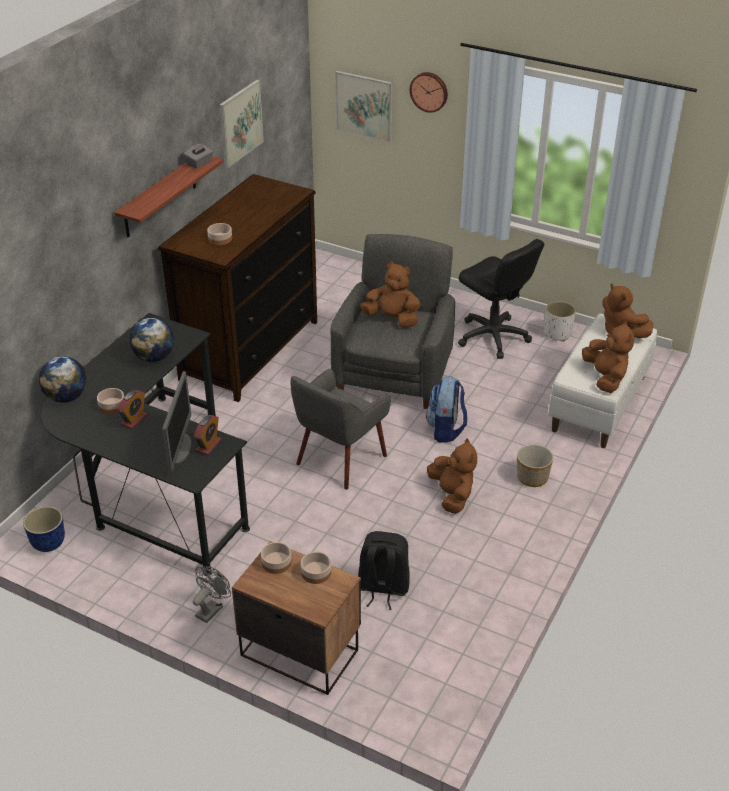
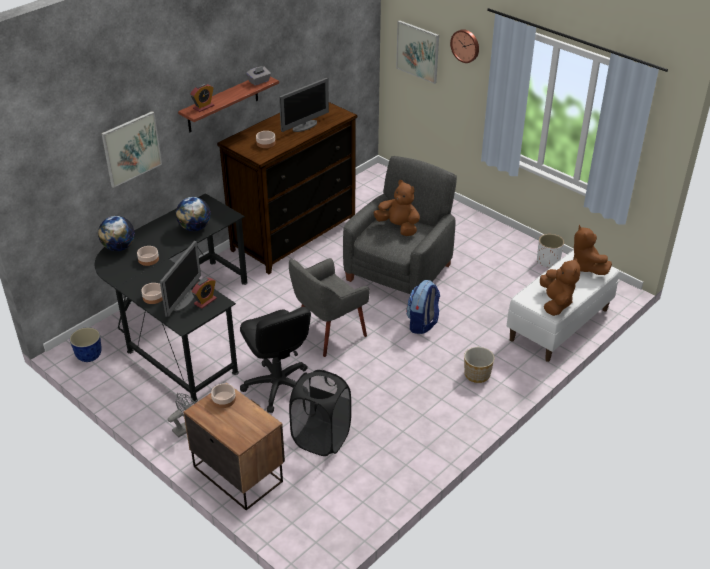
camera: 15 degrees right, 0 degrees up
alarm clock [117,390,148,429] -> alarm clock moved to [190,83,214,112]
picture [219,80,264,168] -> picture moved to [101,111,162,188]
bowl [301,552,331,584] -> bowl moved to [141,283,163,304]
black backpack [358,531,410,610] -> black laundry basket [289,370,351,456]
brown plush toy [427,439,477,514] -> none
black office chair [458,239,544,359] -> black office chair moved to [240,307,311,413]
none -> monitor [279,78,329,132]

